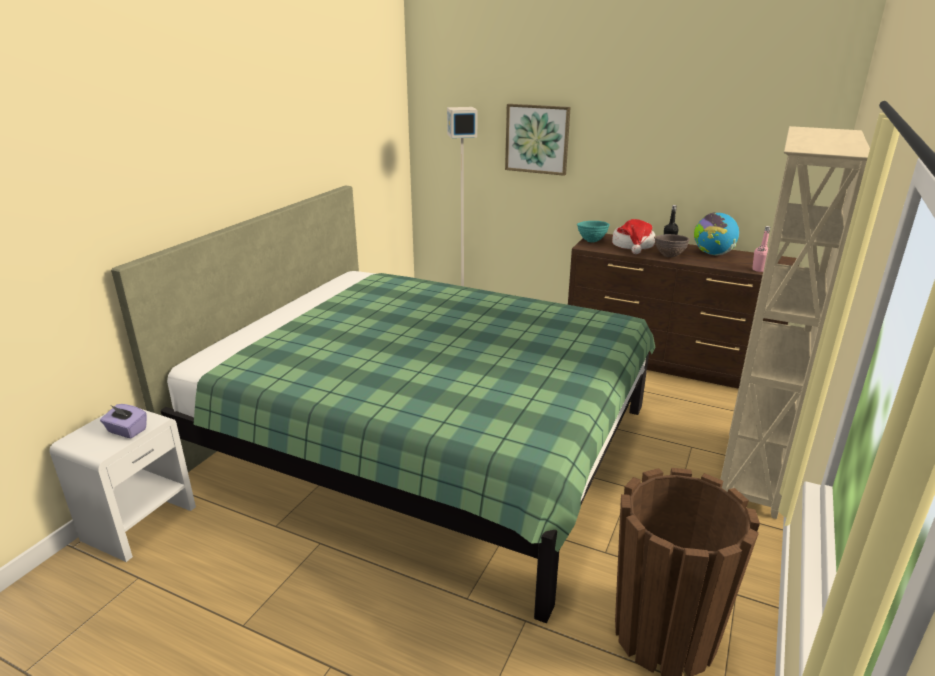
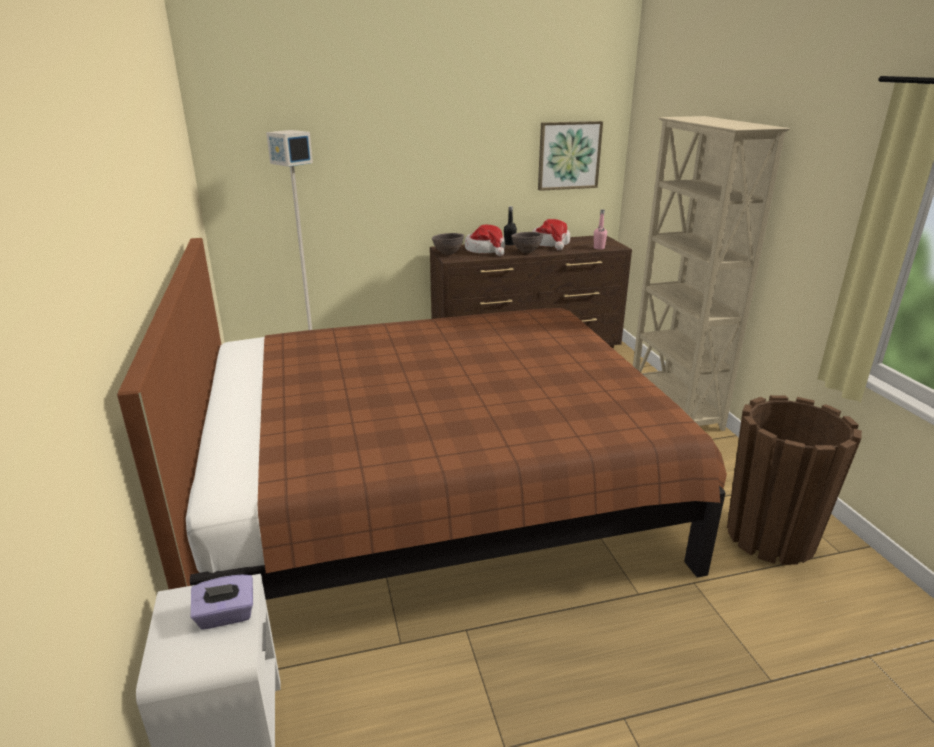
camera: 40 degrees left, 0 degrees up
green bed [111,185,656,623] -> brown bed [117,238,727,600]
picture [505,104,571,176] -> picture moved to [538,121,603,191]
turquoise bowl [577,221,610,242] -> brown bowl [432,233,464,255]
globe [694,212,739,255] -> hat [532,219,570,250]

